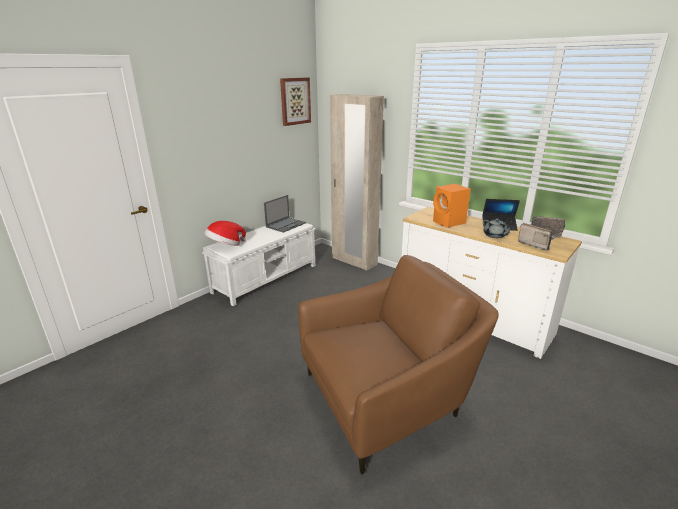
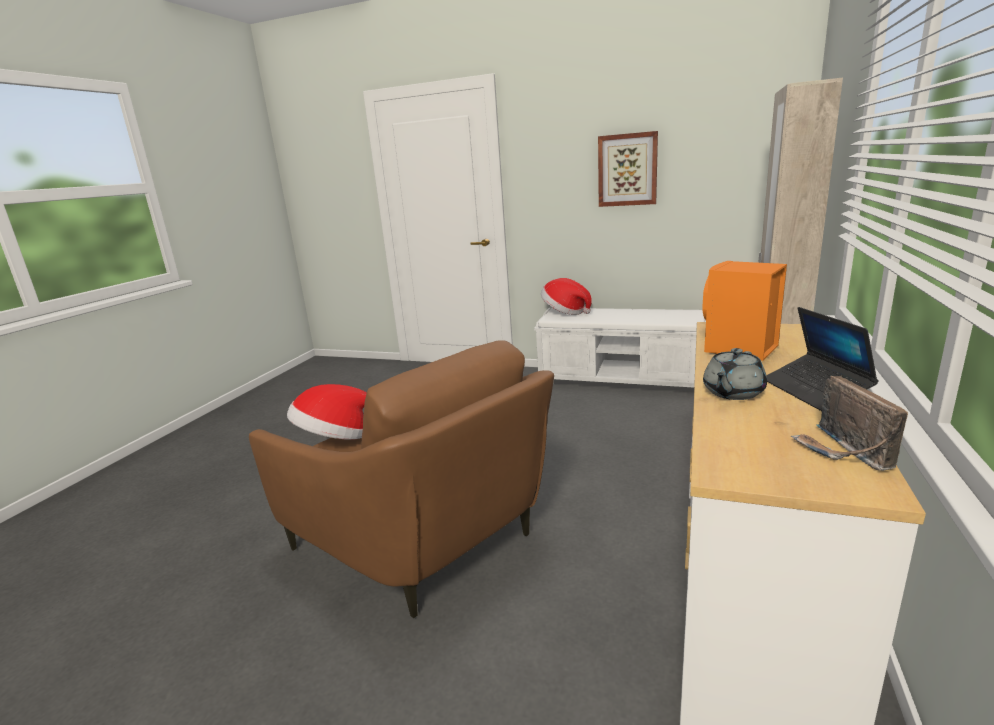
camera: 70 degrees right, 5 degrees down
laptop [264,195,306,233] -> none
picture [280,78,311,126] -> picture moved to [598,131,658,207]
radio [518,223,553,251] -> none
none -> hat [287,384,367,440]

